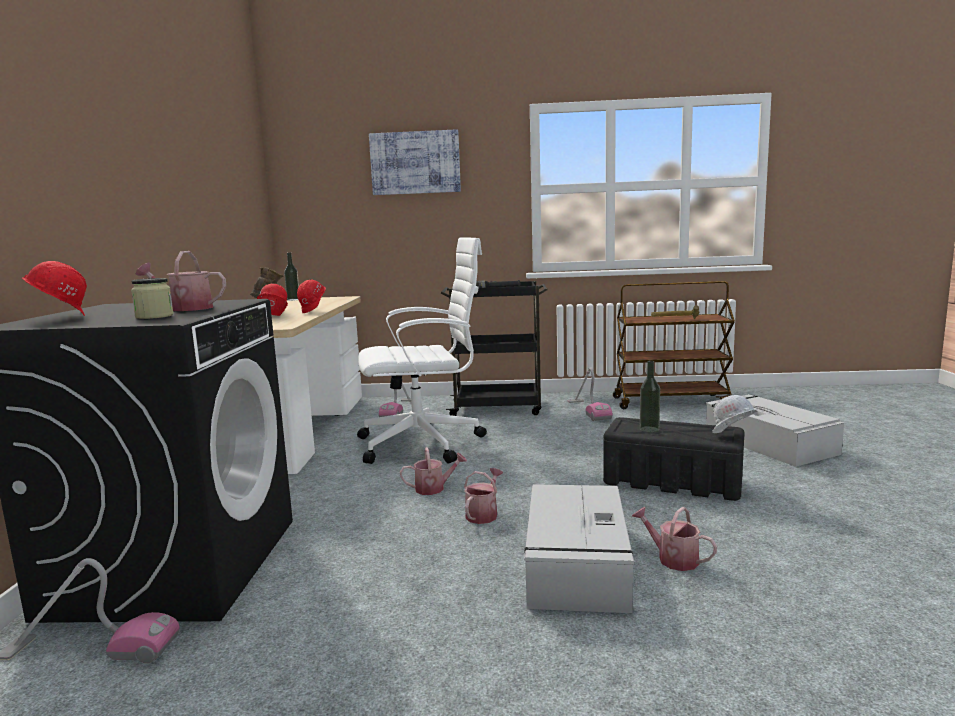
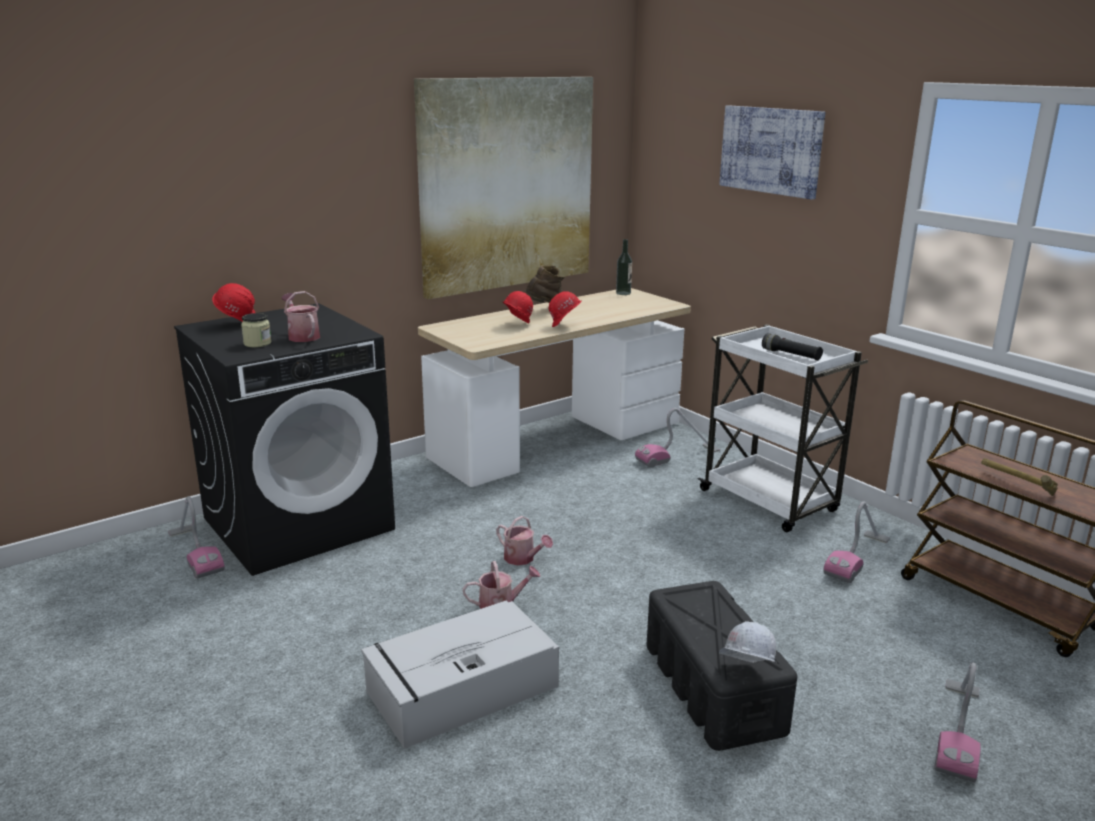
camera: 50 degrees right, 10 degrees up
white office chair [357,238,487,464] -> none
black cart [440,281,548,416] -> white cart [698,324,868,532]
watering can [632,507,717,571] -> none
bottle [640,361,660,433] -> none
grey storage box [706,394,844,467] -> vacuum cleaner [934,663,981,782]
none -> picture [414,77,593,299]

